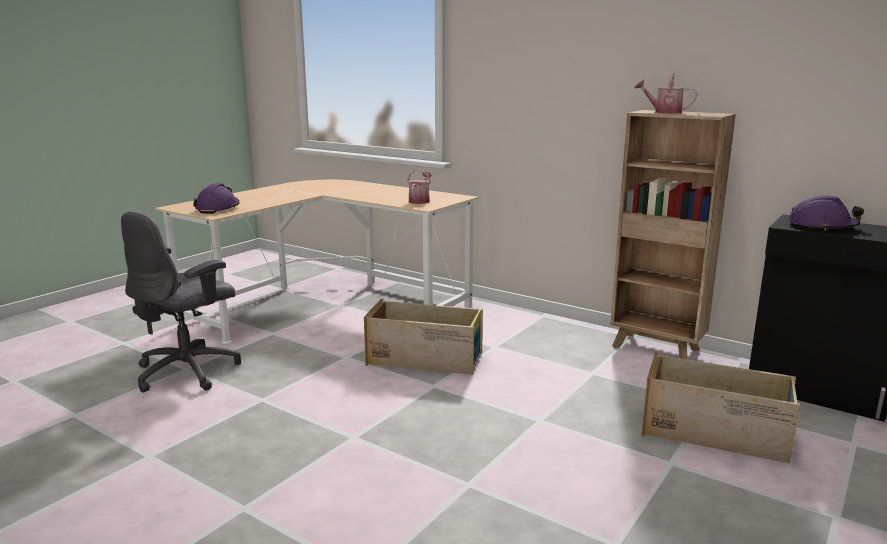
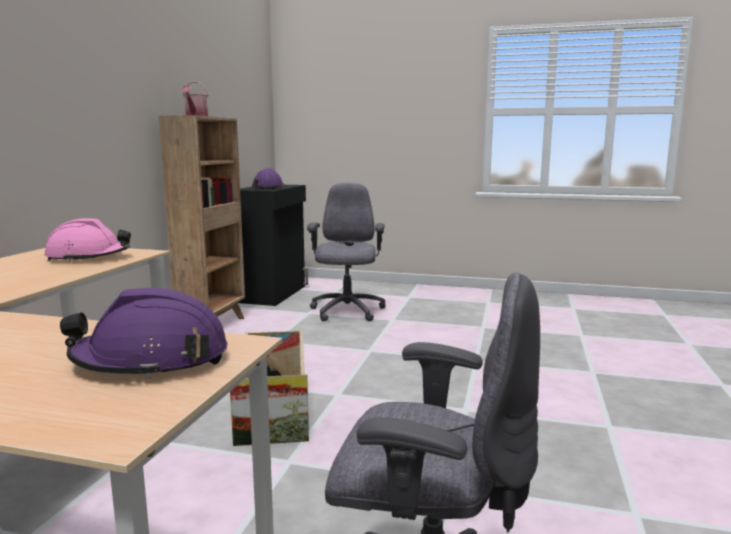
camera: 110 degrees left, 5 degrees down
watering can [407,169,431,204] -> pink hard hat [44,218,131,262]
crate [641,351,800,463] -> grey office chair [307,183,386,321]

